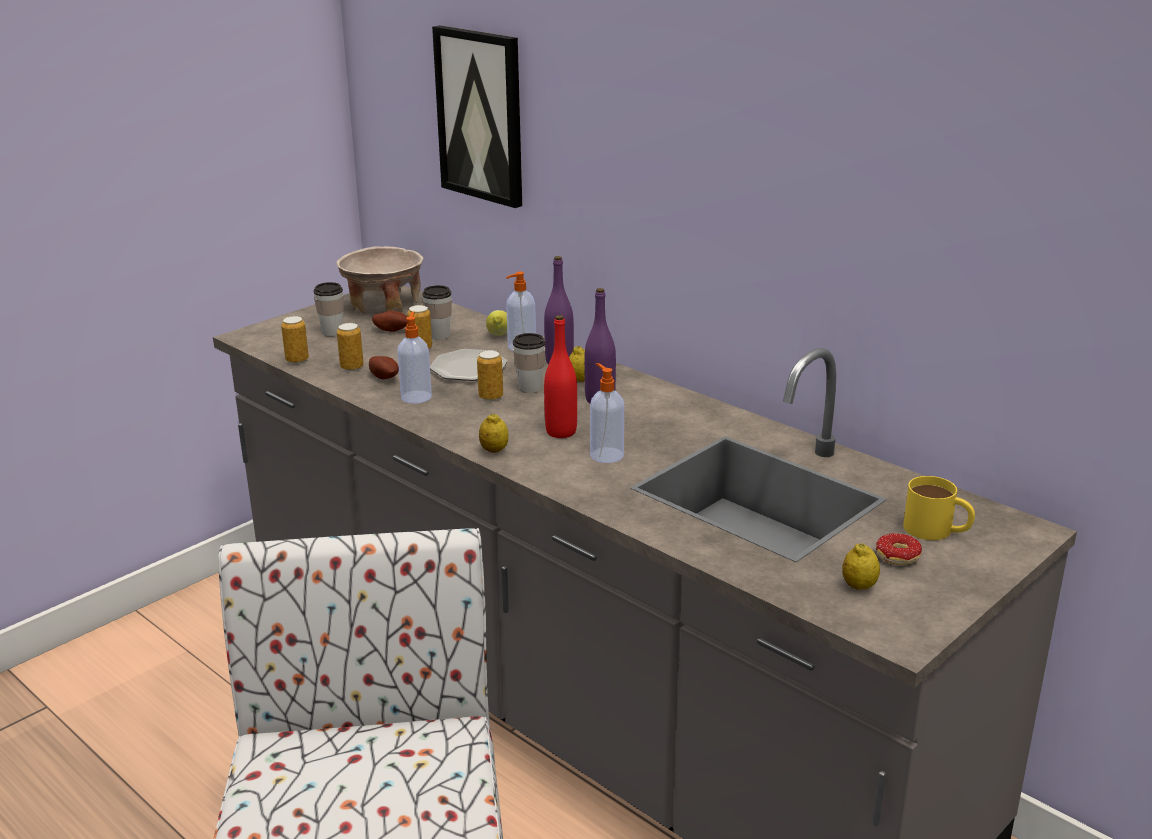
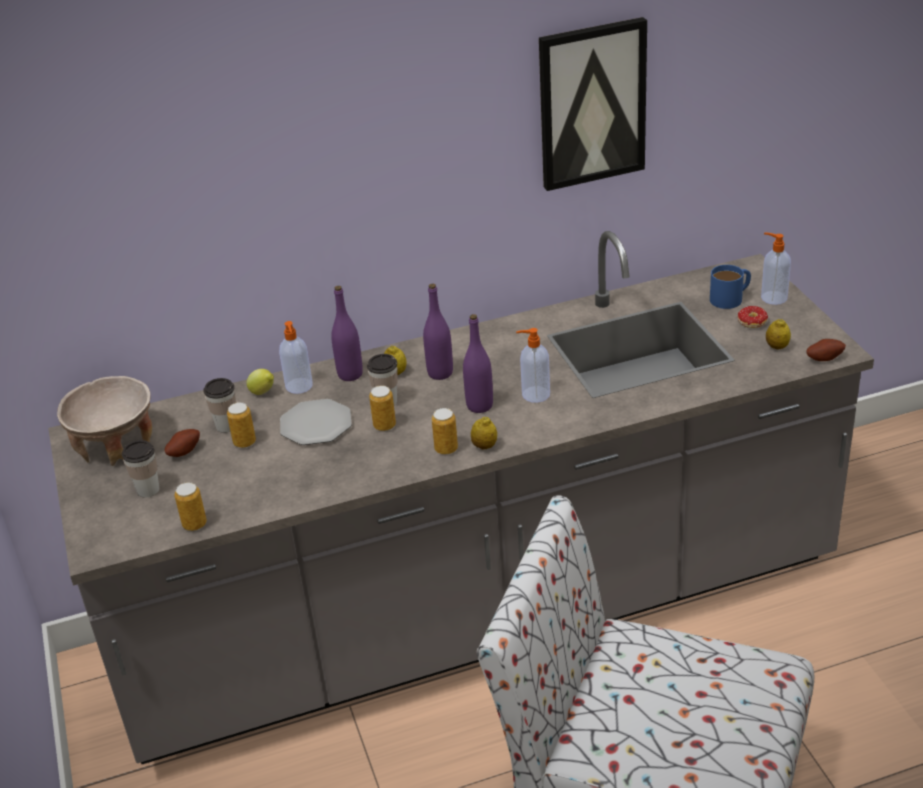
camera: 60 degrees left, 10 degrees up
can [337,323,364,371] -> can moved to [432,408,458,455]
potato [369,356,399,379] -> potato moved to [806,339,846,361]
soap dispenser [397,311,432,404] -> soap dispenser moved to [761,233,791,305]
picture [432,25,522,208] -> picture moved to [539,17,647,191]
red bottle [544,315,577,438] -> purple bottle [463,314,493,413]
yellow mug [903,476,975,540] -> blue mug [710,265,751,309]

